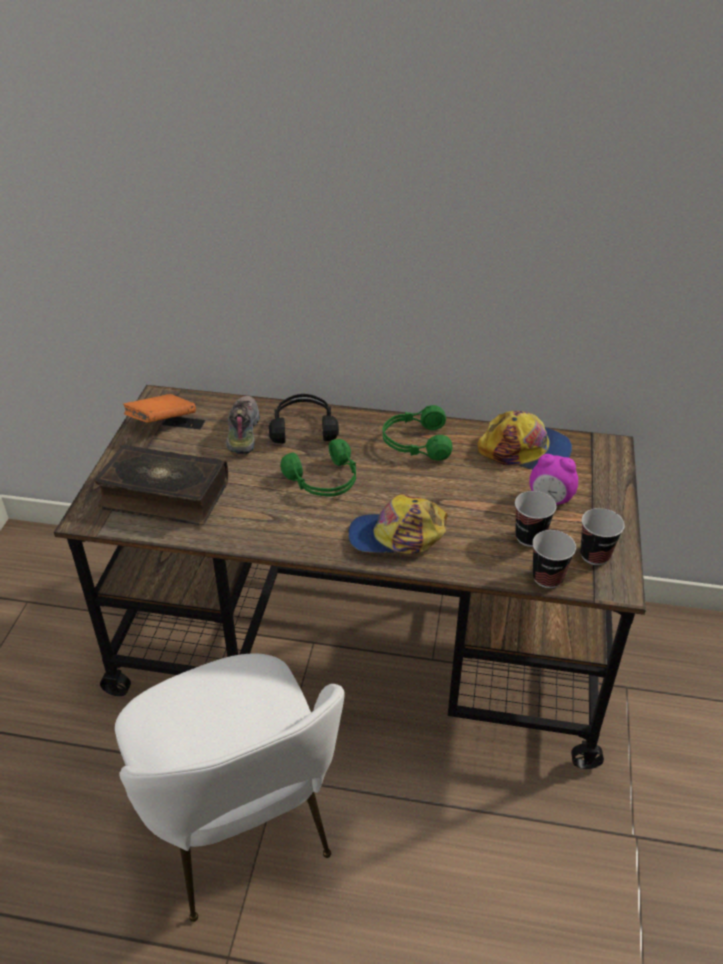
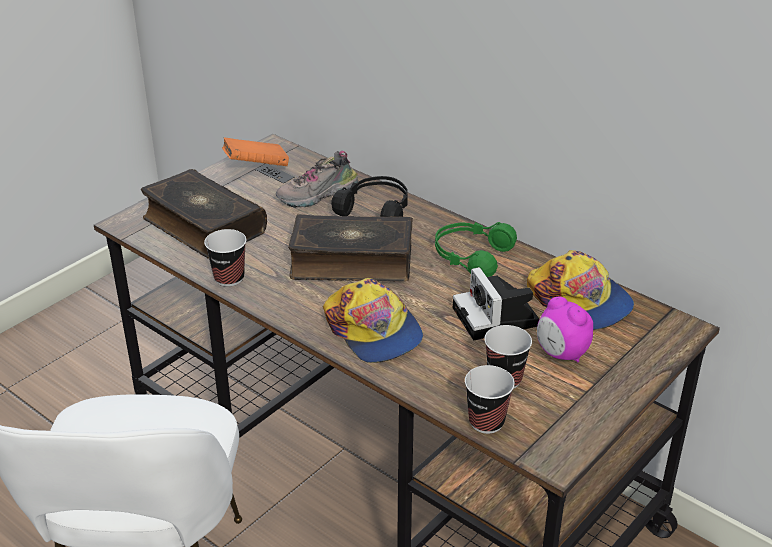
camera: 30 degrees right, 5 degrees down
shoe [227,396,260,454] -> shoe turned 150 degrees counterclockwise [276,151,358,208]
green headphones [280,439,356,497] -> book [288,214,413,282]
cap [348,494,448,554] -> cap turned 150 degrees counterclockwise [323,278,423,363]
cup [580,508,625,565] -> cup moved to [204,229,246,287]
none -> camera [453,267,539,340]

